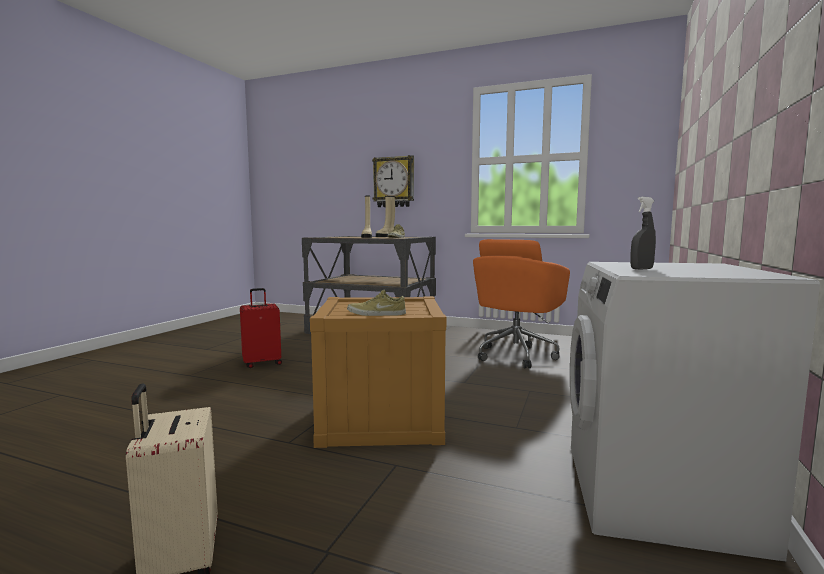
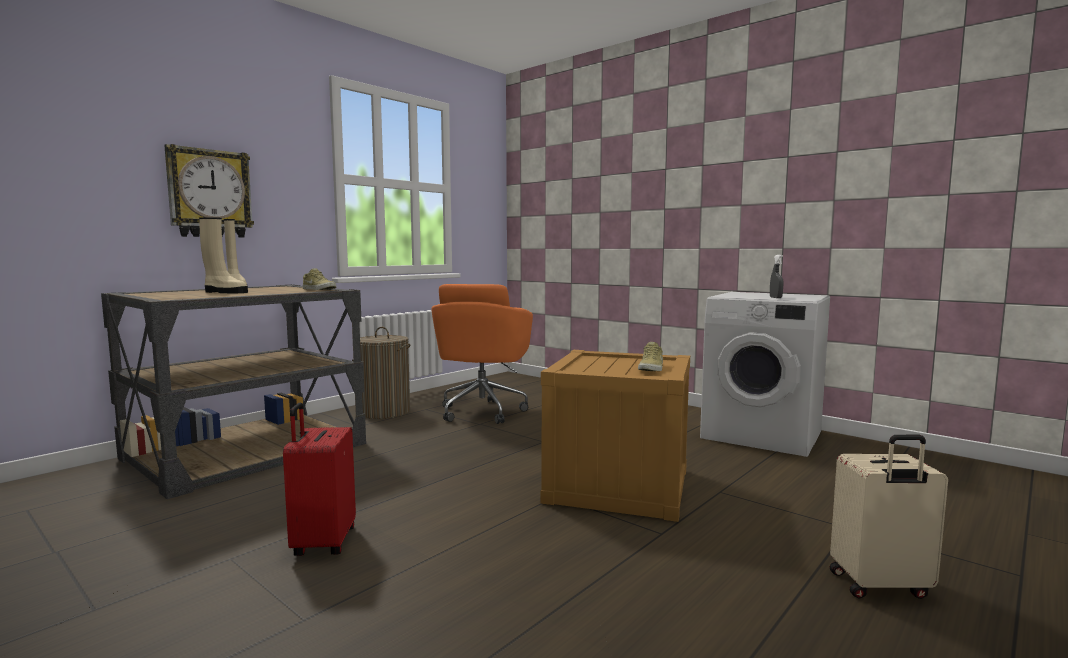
camera: 70 degrees left, 0 degrees up
orange office chair [473,239,570,368] -> orange office chair turned 45 degrees clockwise [431,284,533,424]
none -> laundry basket [360,327,410,419]

